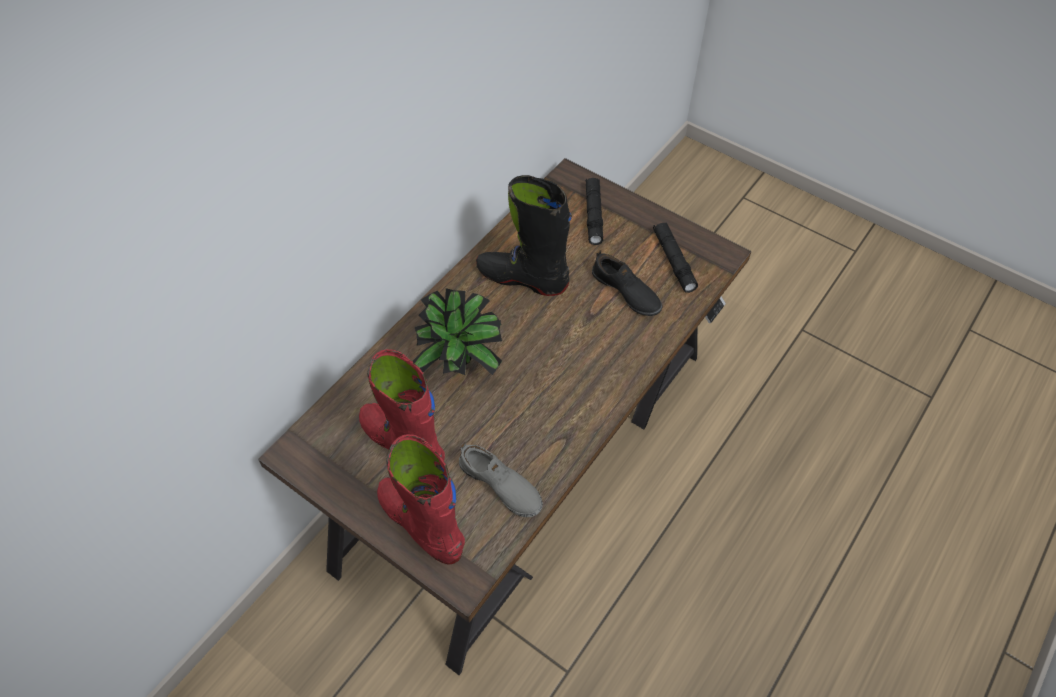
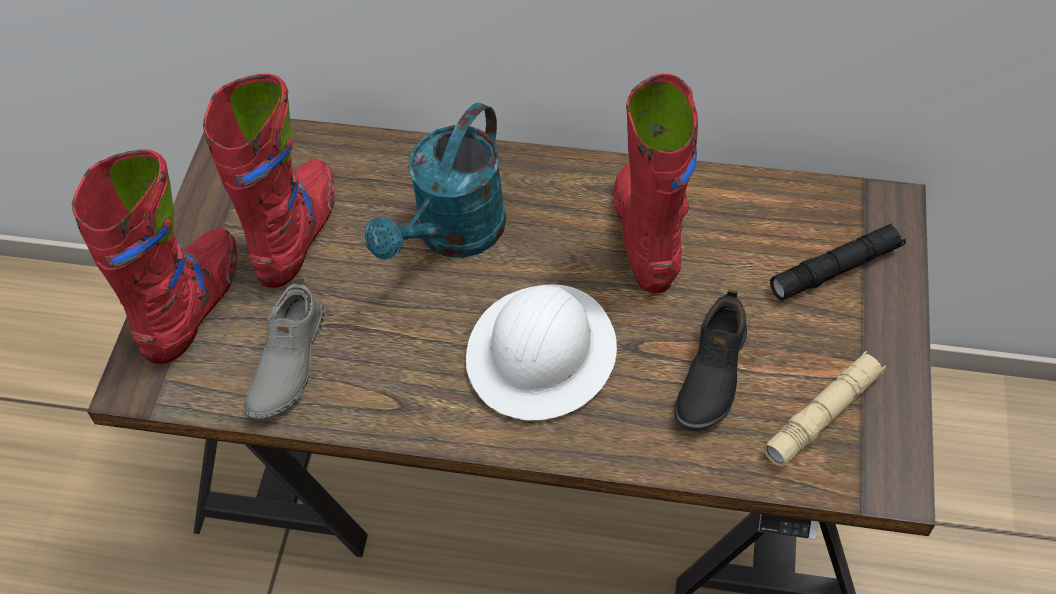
camera: 65 degrees right, 0 degrees up
potted plant [412,288,502,375] -> turquoise watering can [365,103,507,260]
black boot [476,175,572,296] -> red boot [614,74,698,293]
black flashlight [653,222,698,293] -> beige flashlight [763,351,886,467]
none -> white hard hat [466,284,617,421]

